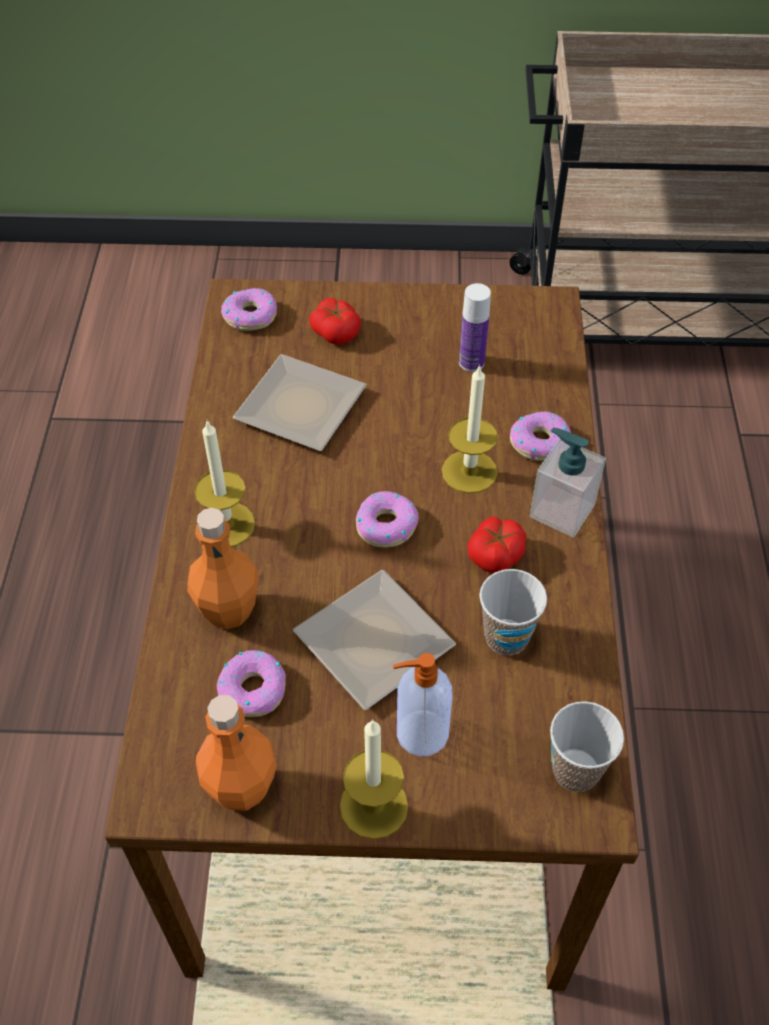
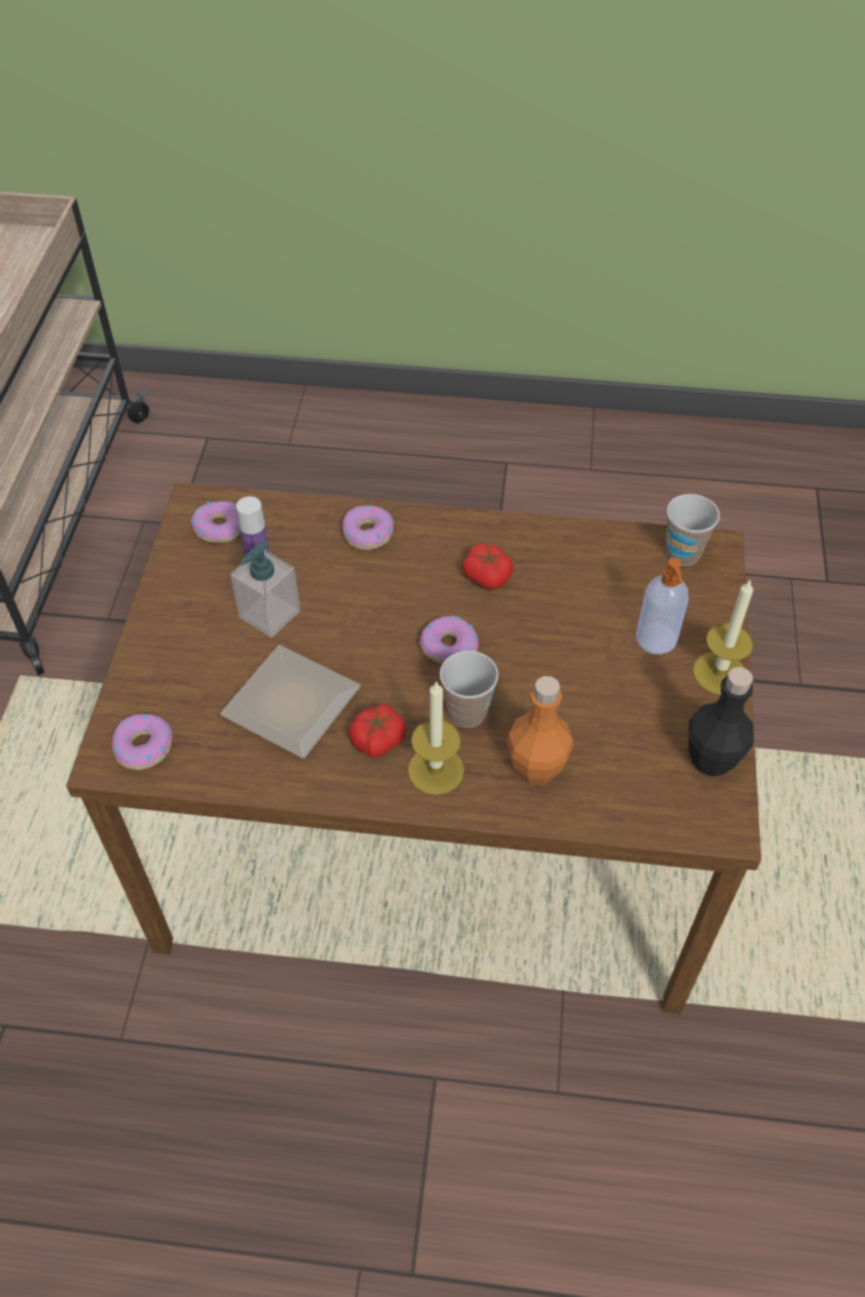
camera: 85 degrees left, 0 degrees up
orange bottle [196,695,276,811] -> black bottle [688,667,754,777]
donut [217,650,286,717] -> donut moved to [191,501,240,543]
plate [293,570,456,710] -> none
tomato [309,298,361,345] -> tomato moved to [348,704,407,758]
candle [442,364,498,493] -> none
cup [480,569,547,656] -> cup moved to [440,651,498,728]
soap dispenser [530,428,606,538] -> soap dispenser moved to [230,541,300,638]

